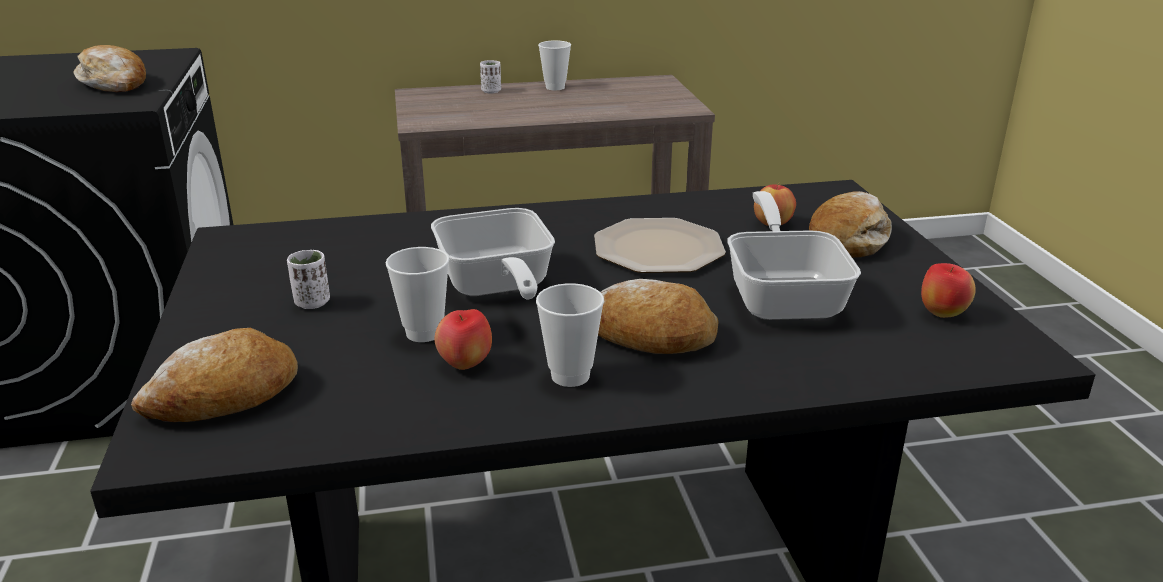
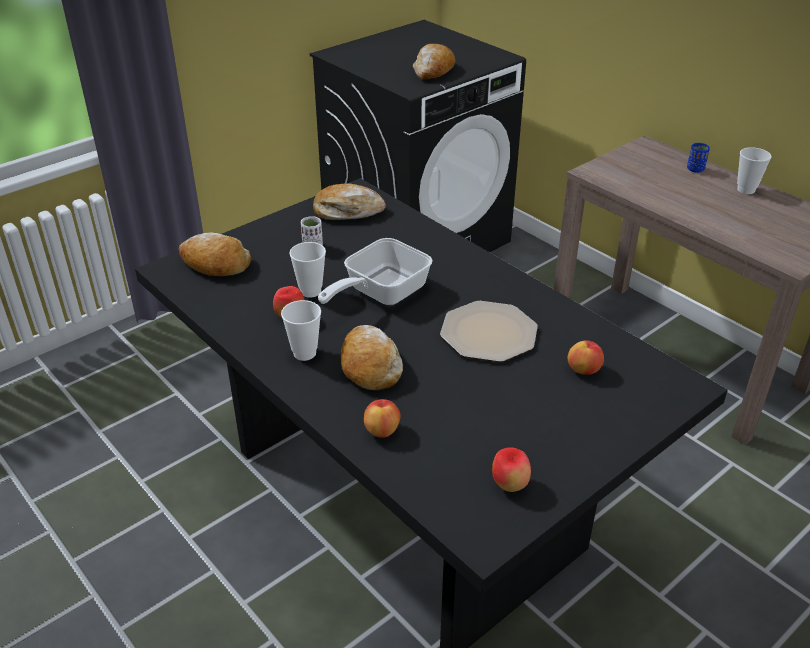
camera: 60 degrees right, 10 degrees up
white cup [480,60,501,93] -> blue cup [687,143,710,173]
frying pan [727,191,861,320] -> none
bread [809,191,892,258] -> bread moved to [313,183,386,220]
none -> apple [364,399,401,438]

